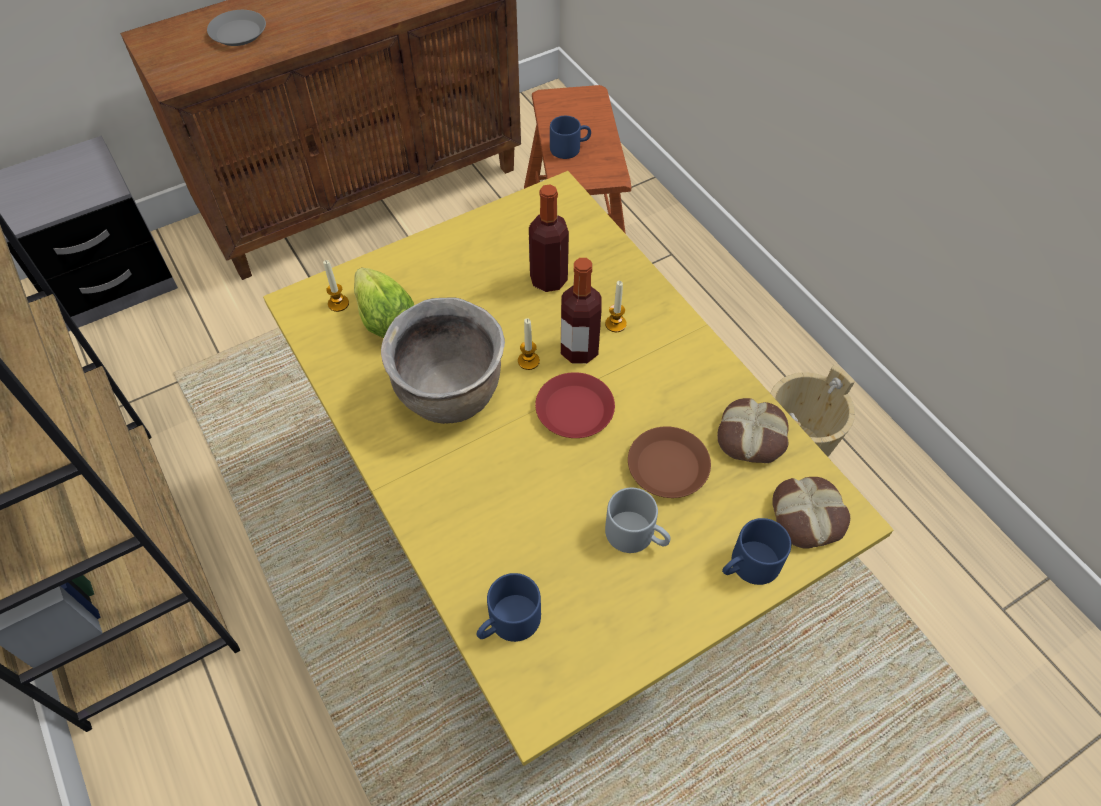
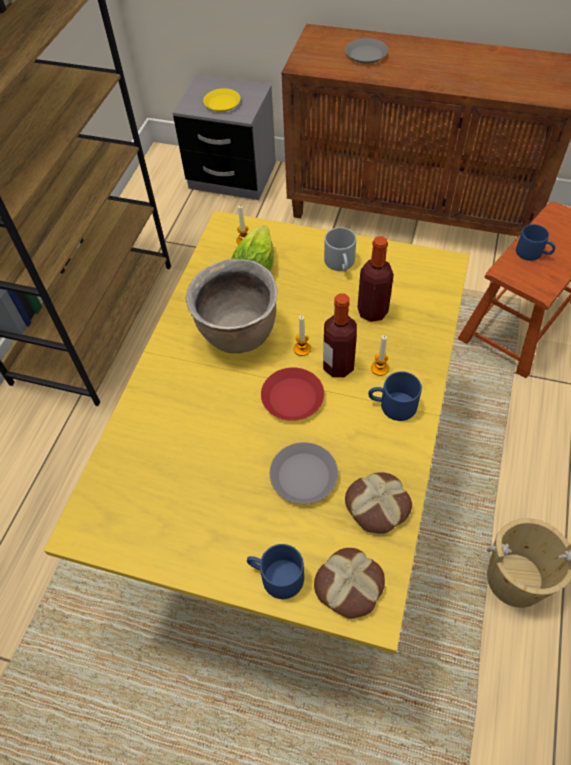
camera: 50 degrees right, 0 degrees up
blue mug [477,573,541,642] -> blue mug moved to [368,371,422,421]
grey mug [605,488,671,553] -> grey mug moved to [324,227,356,272]
brown plate [628,426,711,498] -> grey plate [270,442,338,504]
none -> yellow plate [203,88,240,112]

